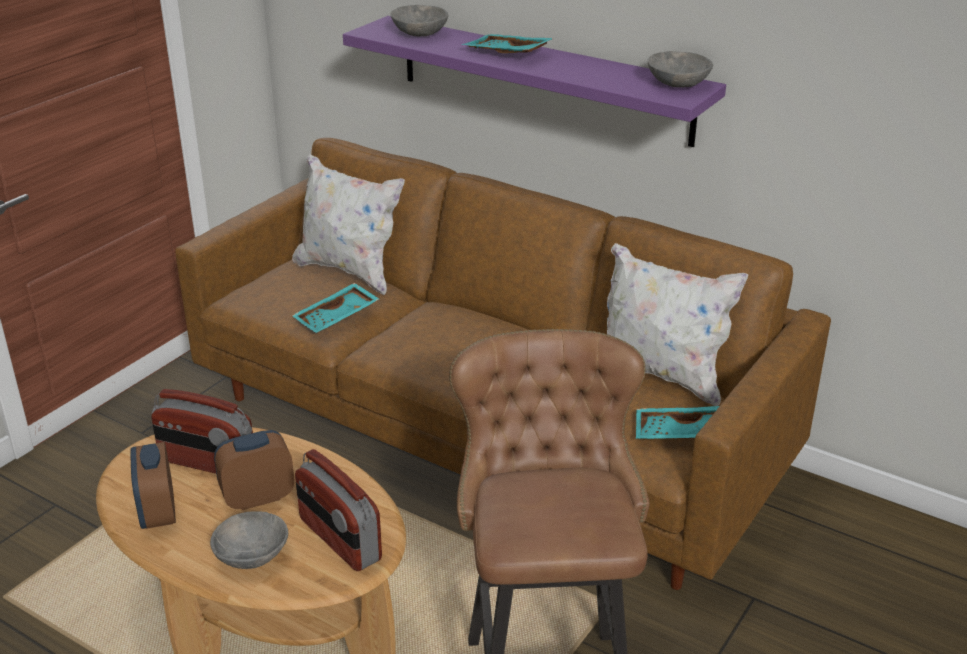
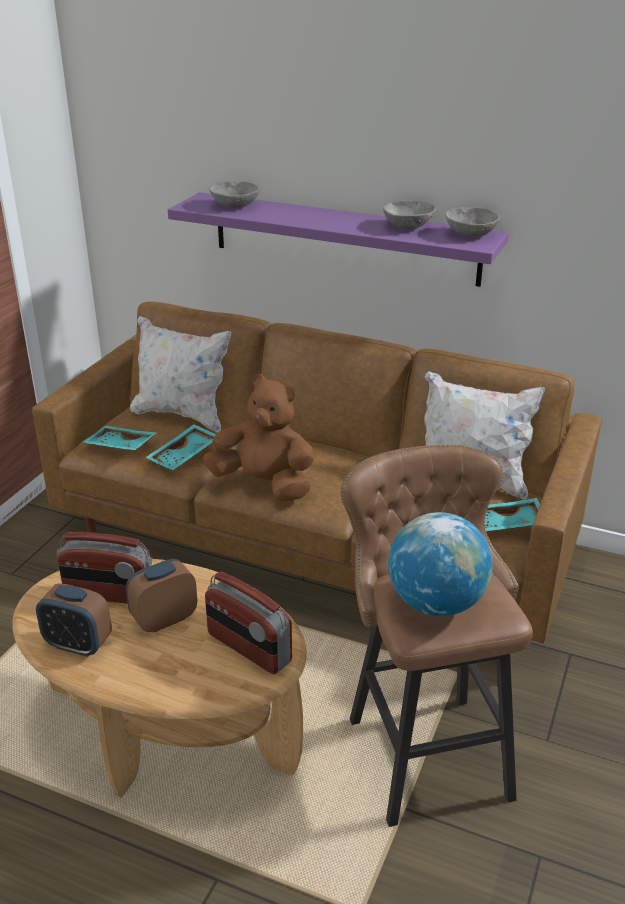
camera: 10 degrees left, 0 degrees up
alarm clock [130,442,176,529] -> alarm clock turned 45 degrees counterclockwise [36,583,112,657]
grey bowl [210,511,288,569] -> grey bowl moved to [383,201,436,229]
turquoise tray [461,34,554,53] -> turquoise tray moved to [83,426,157,451]
none -> brown plush toy [203,374,314,502]
none -> globe [388,512,492,616]

